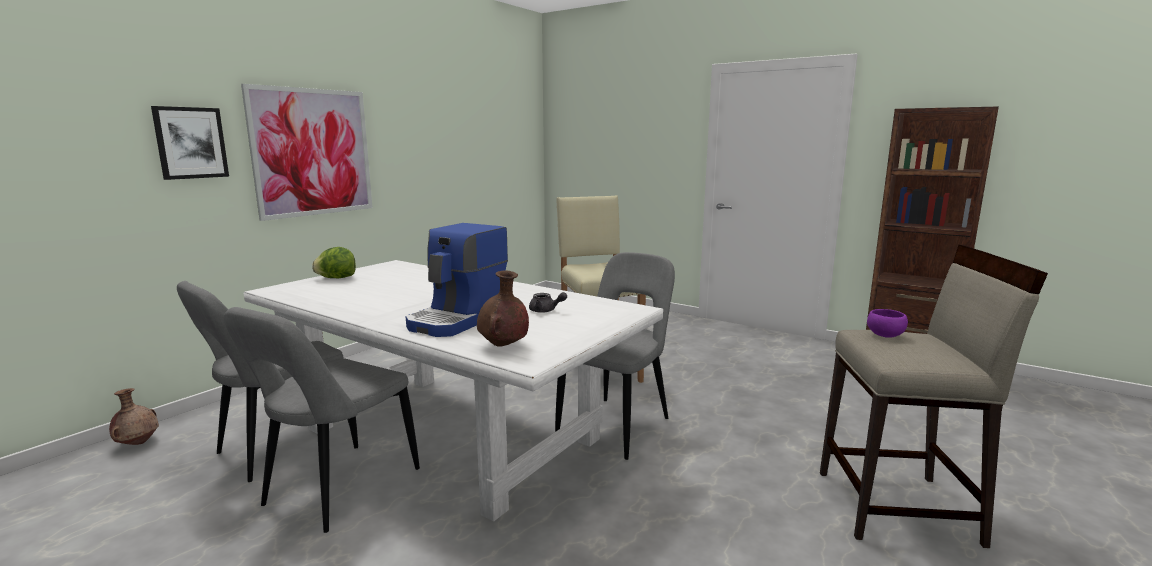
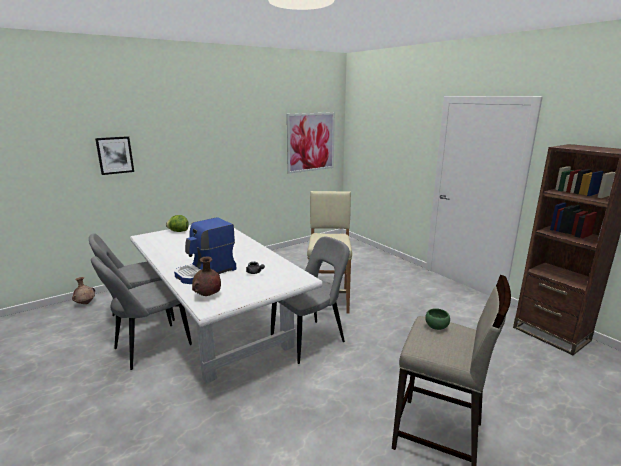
camera: 20 degrees right, 5 degrees up
picture [241,84,373,221] -> picture moved to [287,112,335,174]
purple bowl [867,309,908,338] -> green bowl [425,308,450,330]

